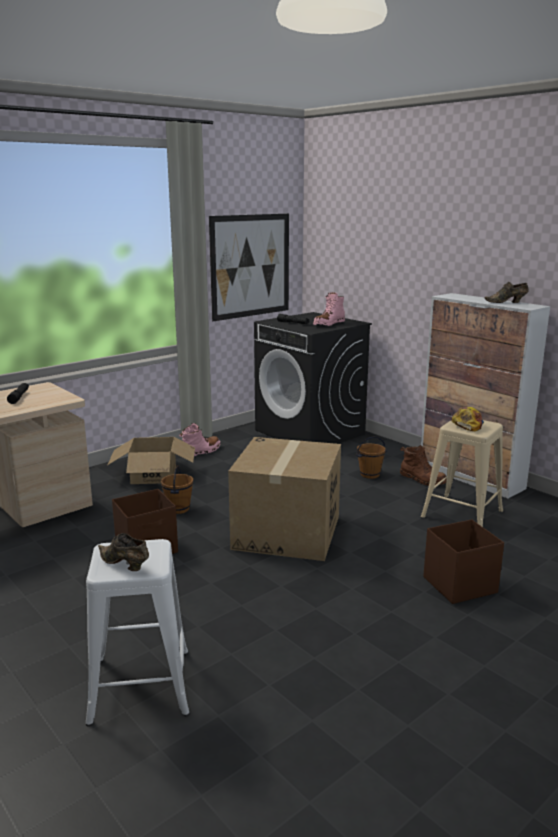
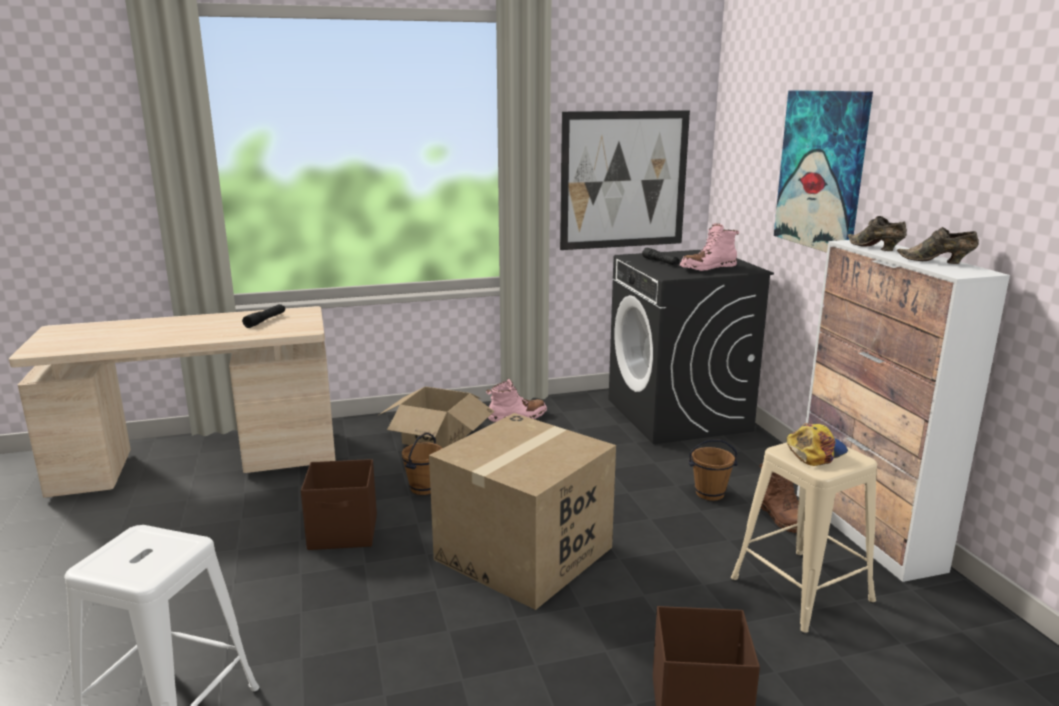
camera: 25 degrees right, 0 degrees up
brown shoe [98,533,149,571] -> brown shoe moved to [848,216,906,251]
none -> picture [774,90,873,253]

